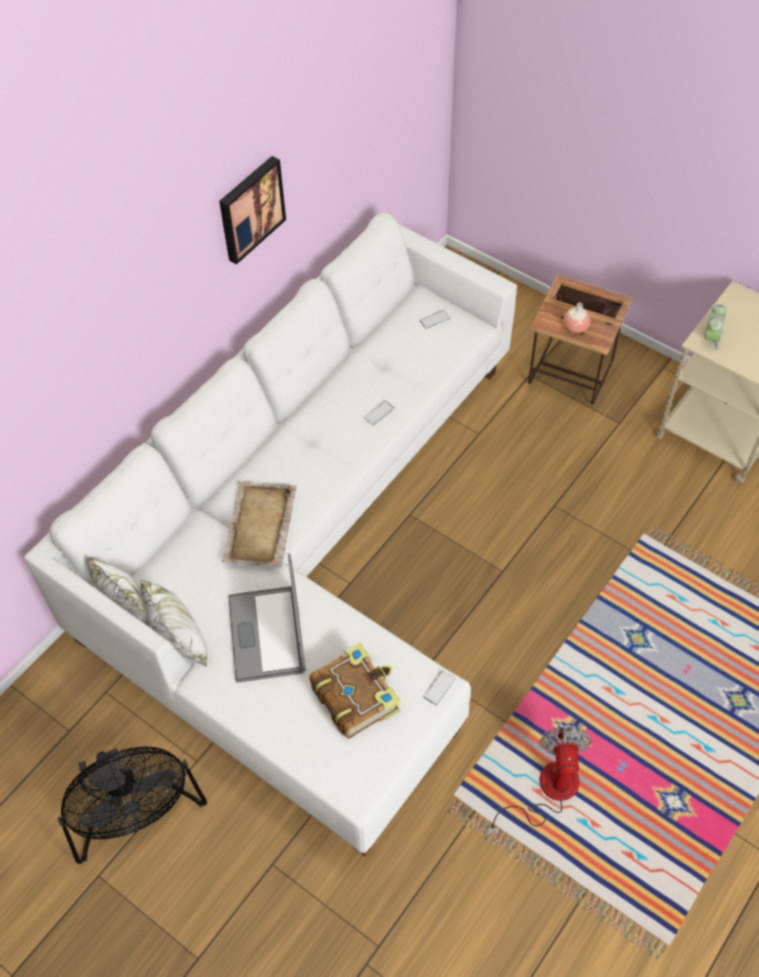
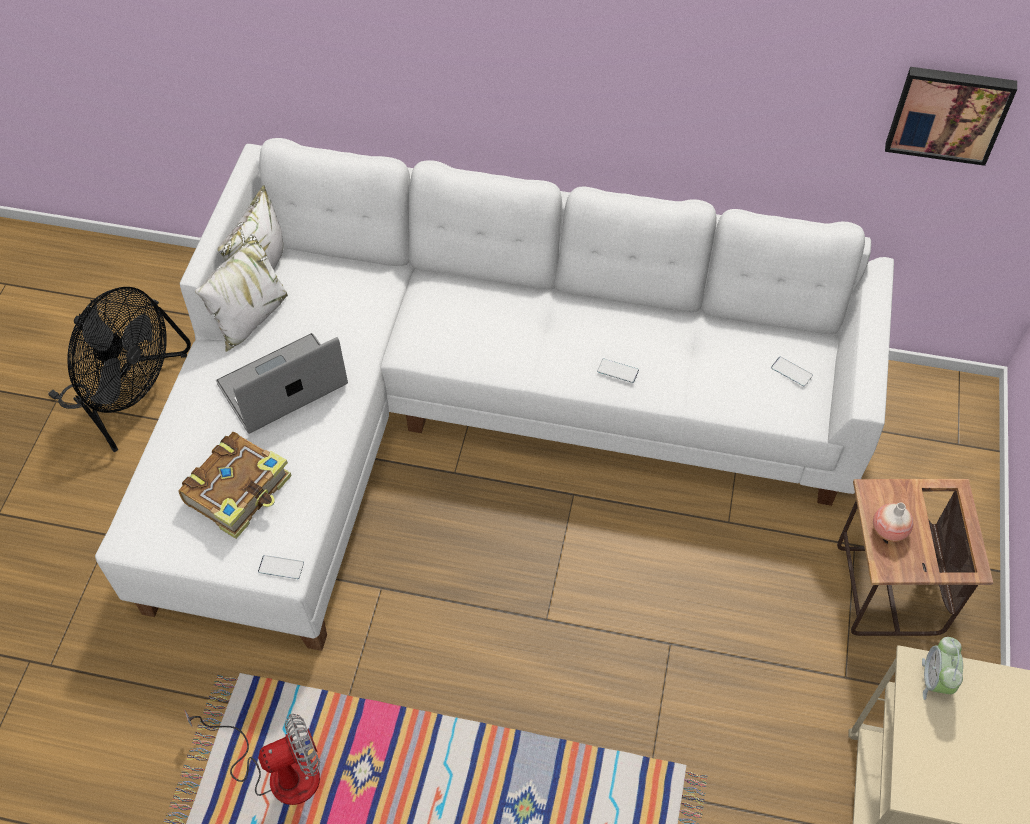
camera: 65 degrees right, 0 degrees up
black fan [58,747,207,864] -> black fan turned 105 degrees counterclockwise [48,287,191,452]
picture [219,156,286,265] -> picture moved to [885,67,1017,166]
beige tray [222,481,297,568] -> none
alarm clock [705,304,726,350] -> alarm clock turned 105 degrees clockwise [922,637,963,700]

